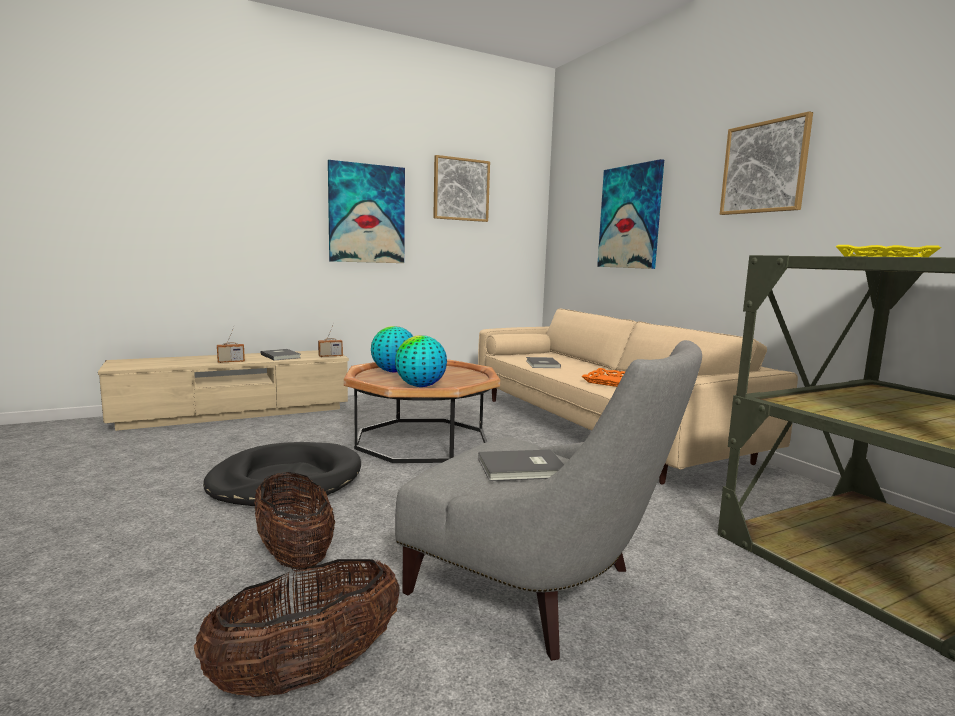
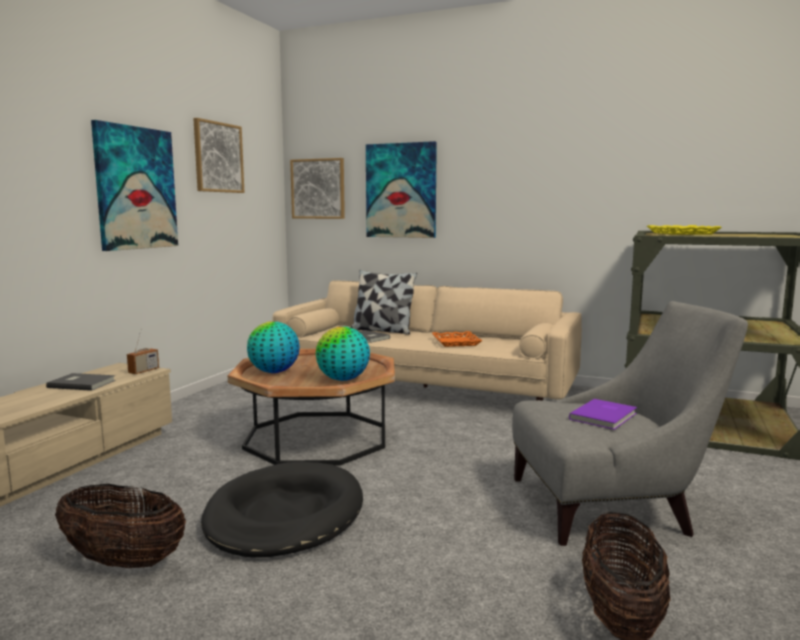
camera: 40 degrees left, 0 degrees up
radio [217,325,245,363] -> none
basket [254,472,335,571] -> basket moved to [55,484,186,568]
grey book [478,450,564,481] -> purple book [569,399,637,430]
picture [720,111,813,215] -> picture moved to [290,158,345,219]
none -> pillow [351,270,417,335]

